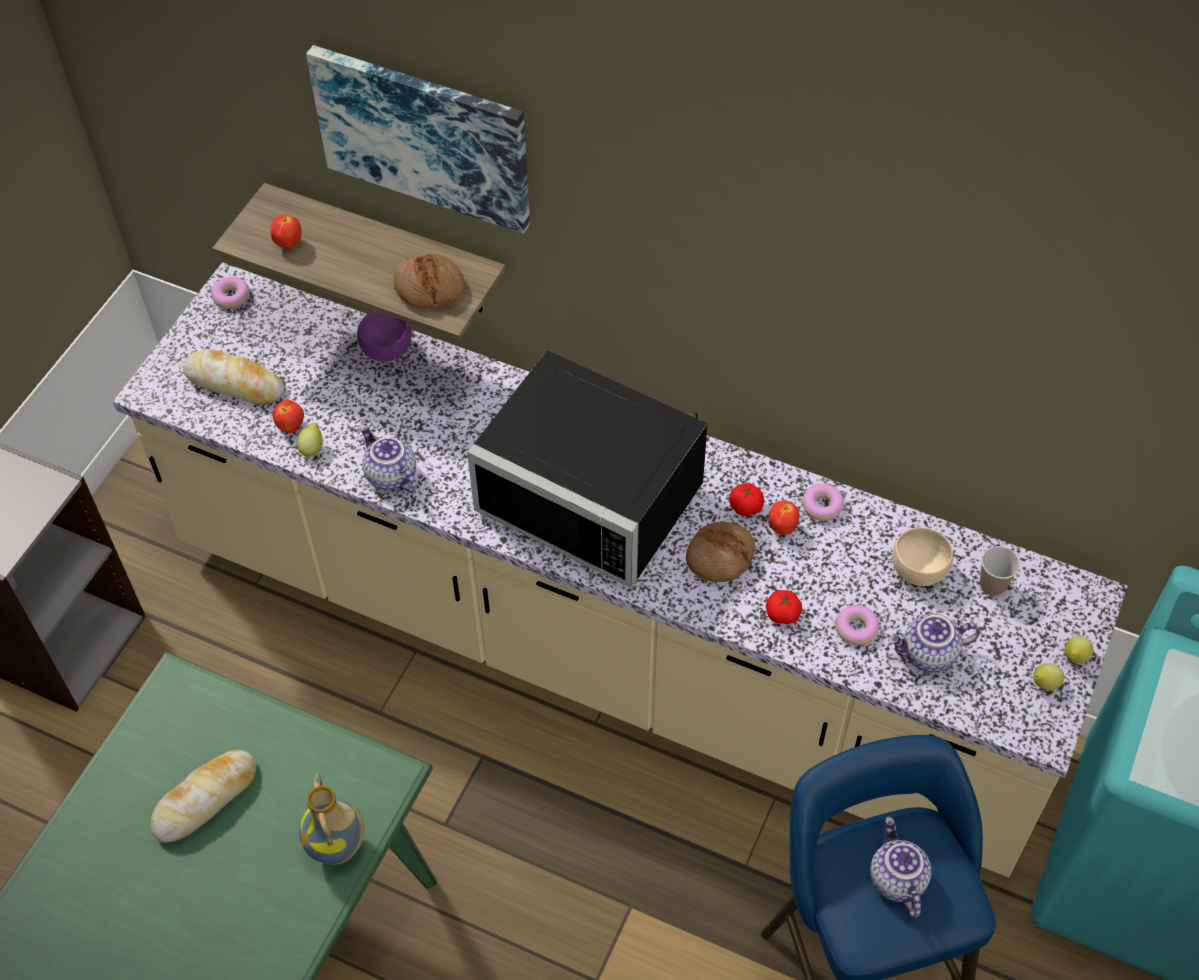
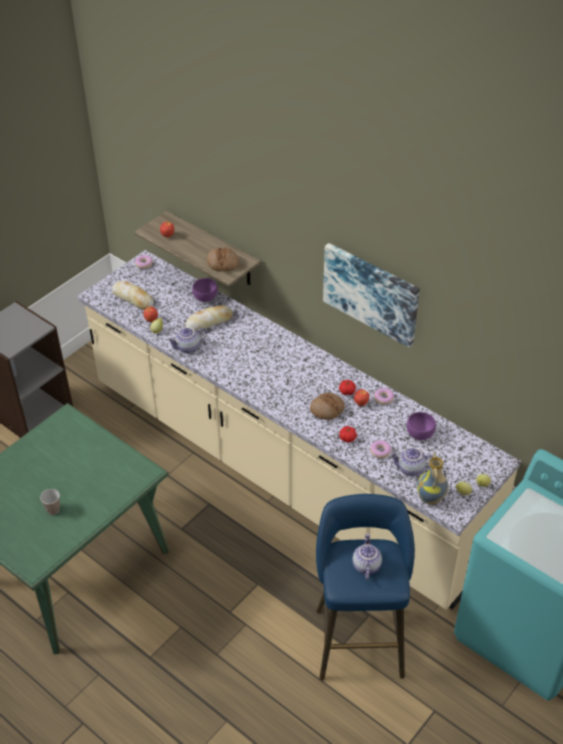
camera: 15 degrees right, 10 degrees down
bread [151,750,256,843] -> bread moved to [185,305,233,331]
vase [299,774,364,865] -> vase moved to [417,453,449,505]
picture [306,45,530,234] -> picture moved to [323,243,420,348]
teapot [360,425,417,493] -> teapot turned 90 degrees counterclockwise [167,327,207,353]
black microwave [467,350,708,588] -> none
beige bowl [892,527,953,586] -> purple bowl [407,412,436,440]
cup [980,546,1020,596] -> cup moved to [40,489,60,515]

